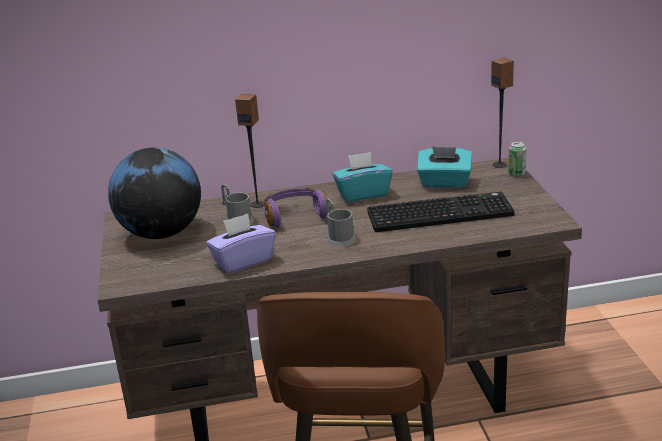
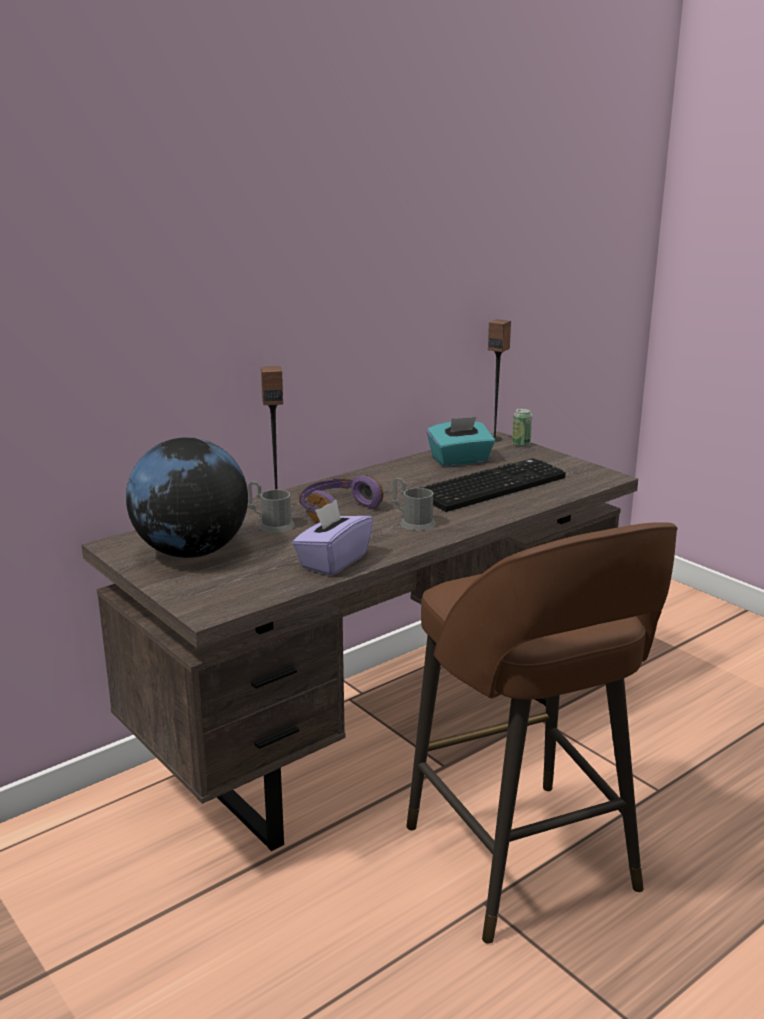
camera: 30 degrees left, 5 degrees down
turquoise tissue box [332,152,393,202] -> none

